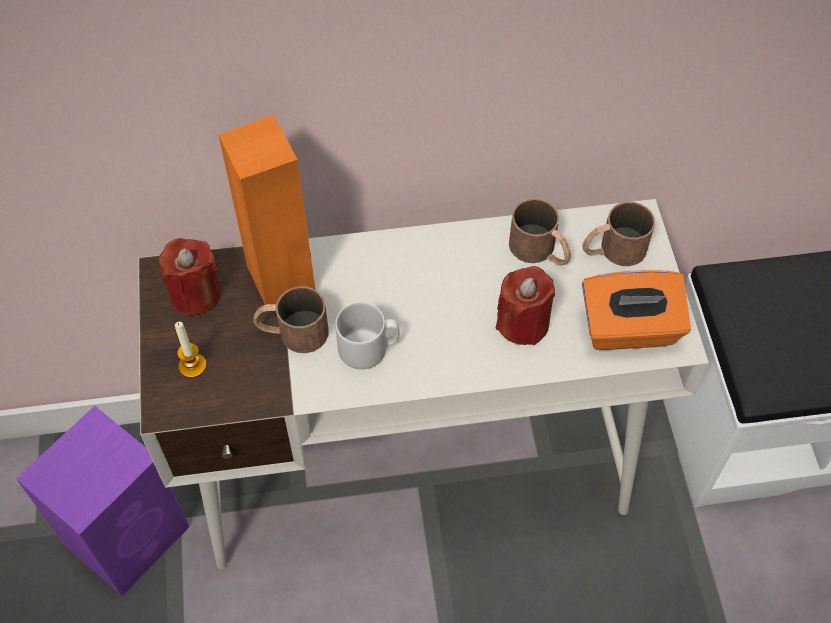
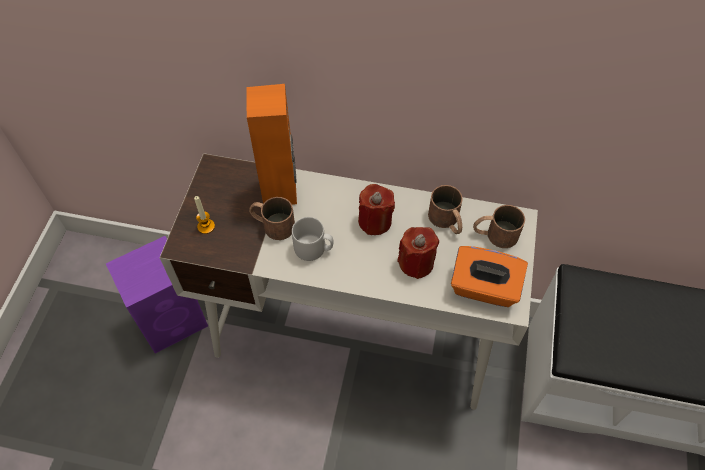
camera: 20 degrees right, 0 degrees up
red candle [159,238,221,317] -> red candle moved to [358,184,395,235]

